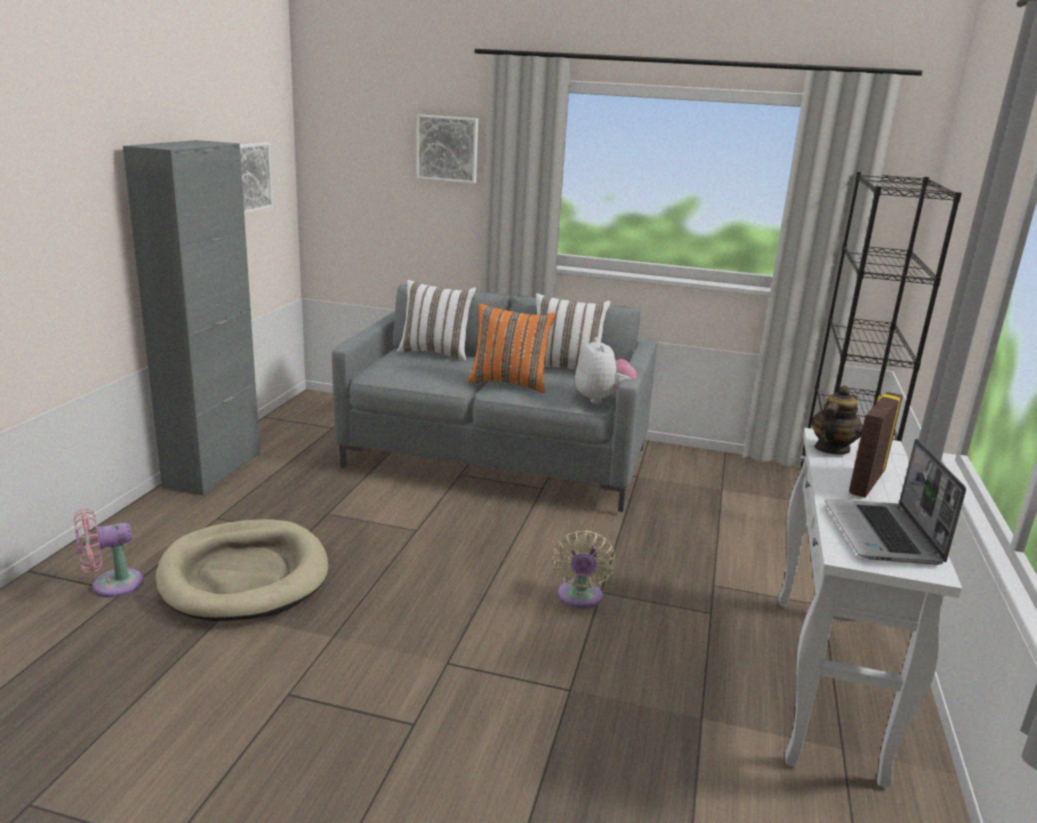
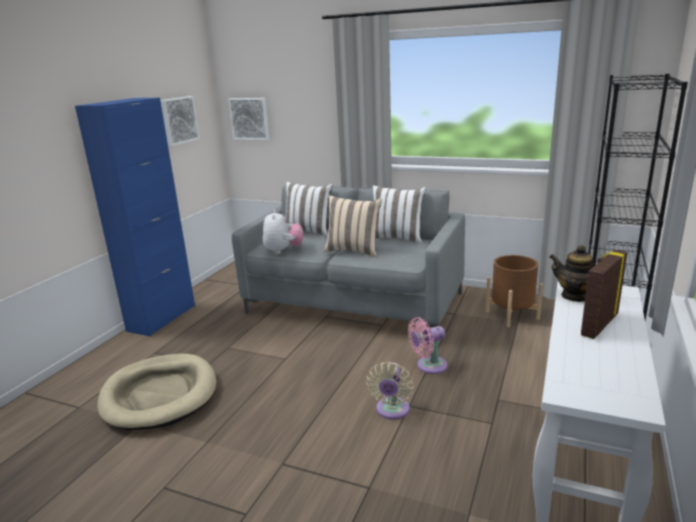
camera: 10 degrees right, 0 degrees up
pink fan [74,508,144,597] -> pink fan moved to [408,317,448,374]
grey cabinet [123,140,260,496] -> blue cabinet [75,98,195,337]
picture [416,114,478,184] -> picture moved to [228,98,270,140]
orange pillow [468,303,556,393] -> beige pillow [324,195,382,257]
plush toy [575,337,637,404] -> plush toy moved to [263,210,303,254]
teapot [811,385,863,454] -> teapot turned 105 degrees counterclockwise [550,245,603,302]
laptop [825,439,966,565] -> none
none -> brown planter [485,255,543,327]

